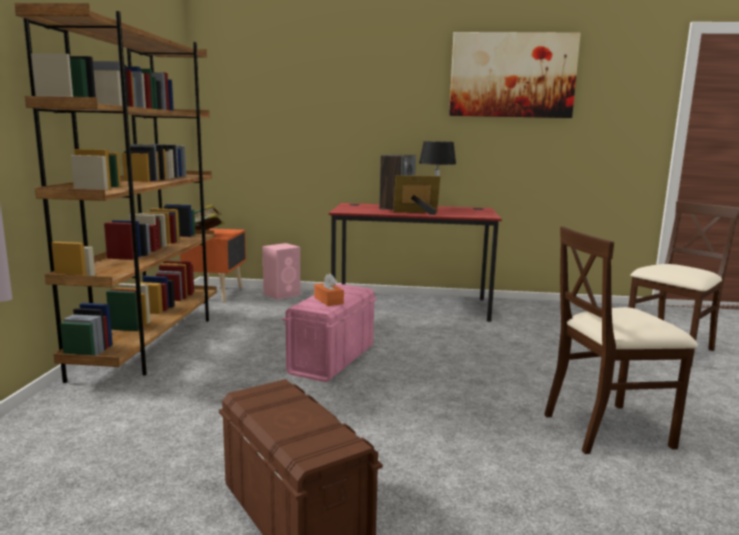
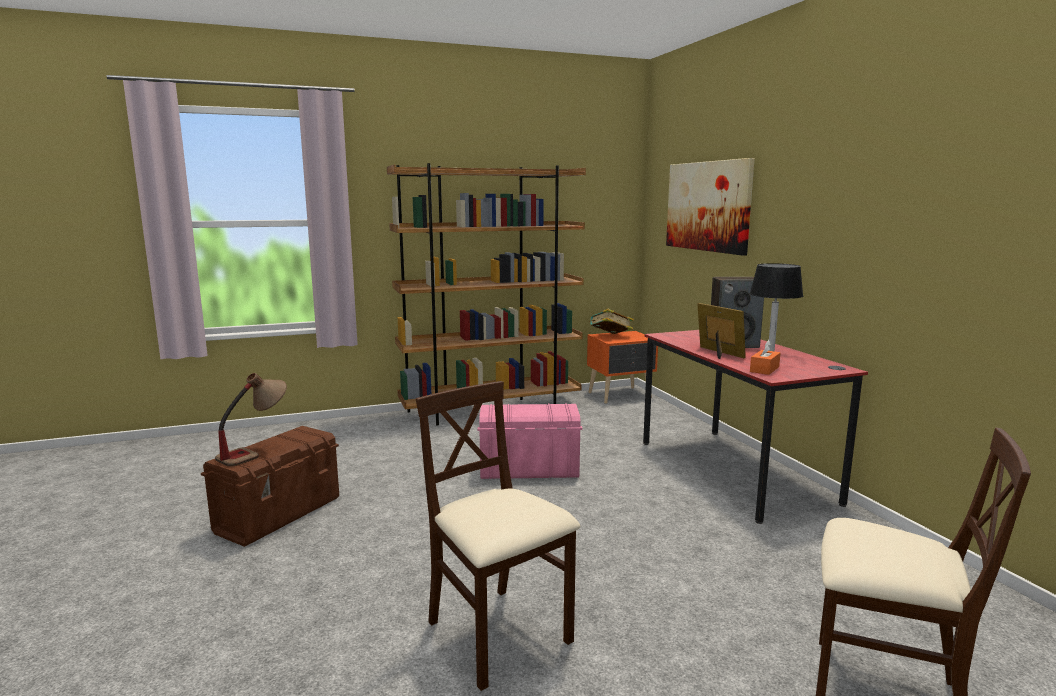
camera: 65 degrees right, 0 degrees up
pink speaker [262,243,300,300] -> none
orange tissue box [314,274,344,306] -> orange tissue box moved to [750,340,780,375]
picture [449,32,581,118] -> picture moved to [666,158,755,256]
none -> table lamp [215,373,287,467]

